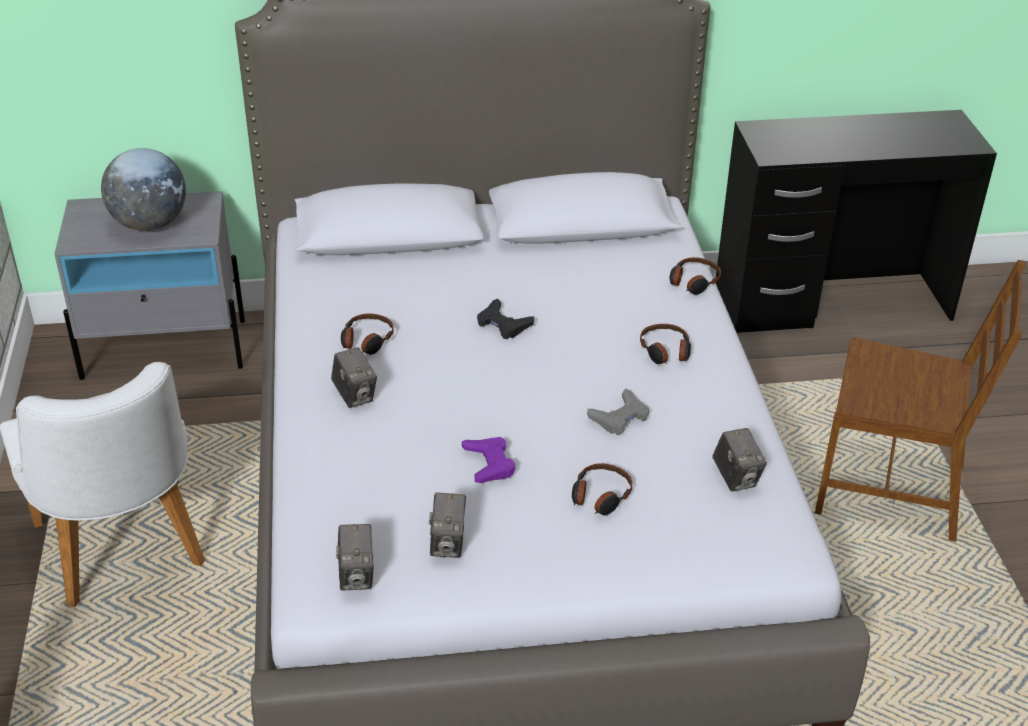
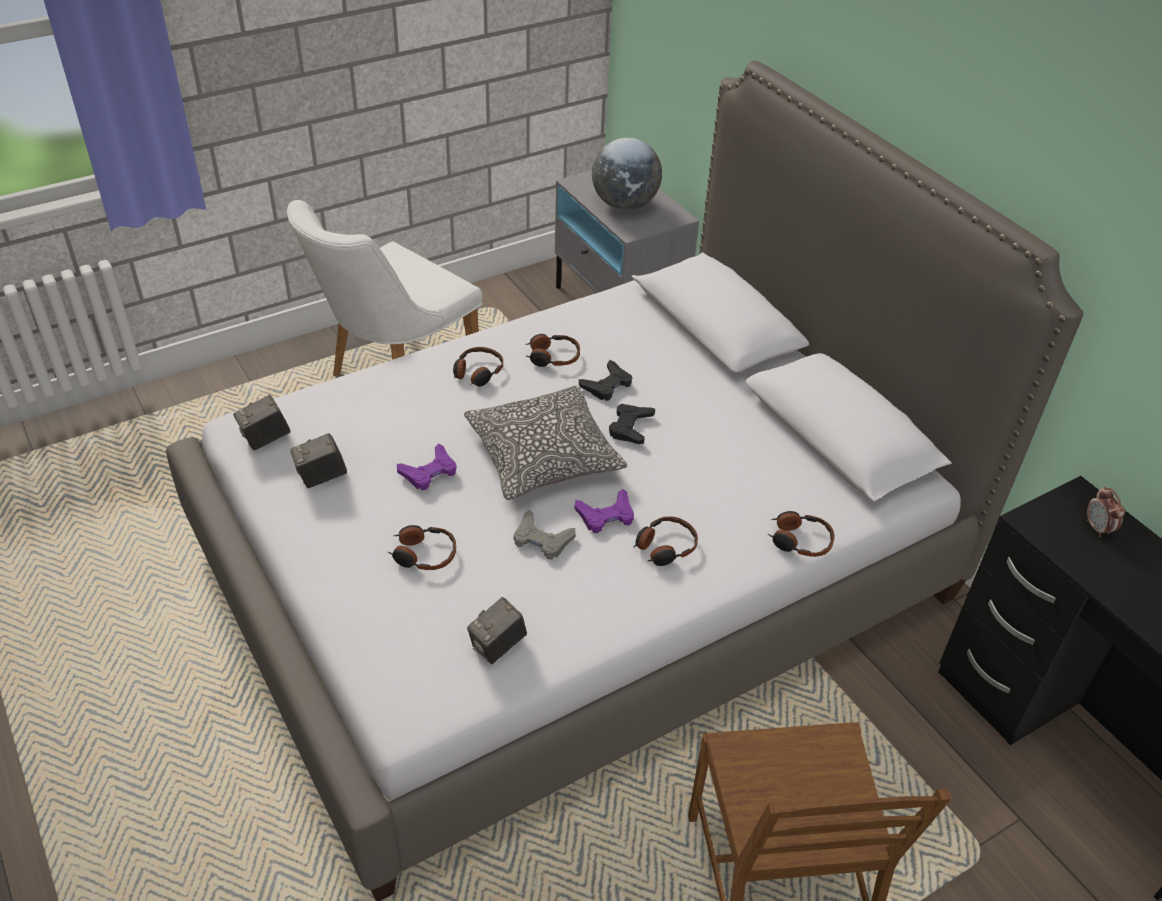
camera: 65 degrees right, 5 degrees up
camera [331,348,377,408] -> headphones [453,347,503,387]
none -> pillow [464,385,628,500]
none -> purple game controller [574,489,634,533]
none -> black game controller [579,360,632,401]
none -> alarm clock [1087,487,1125,537]

